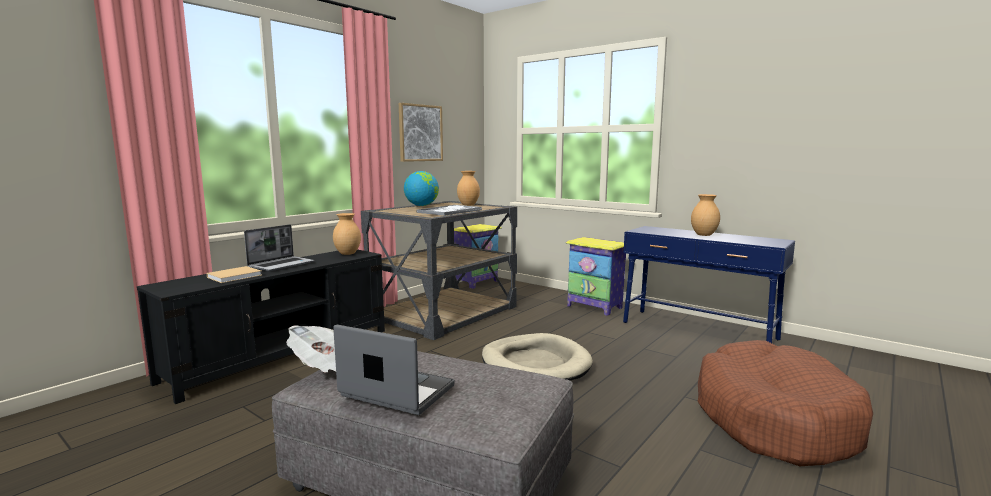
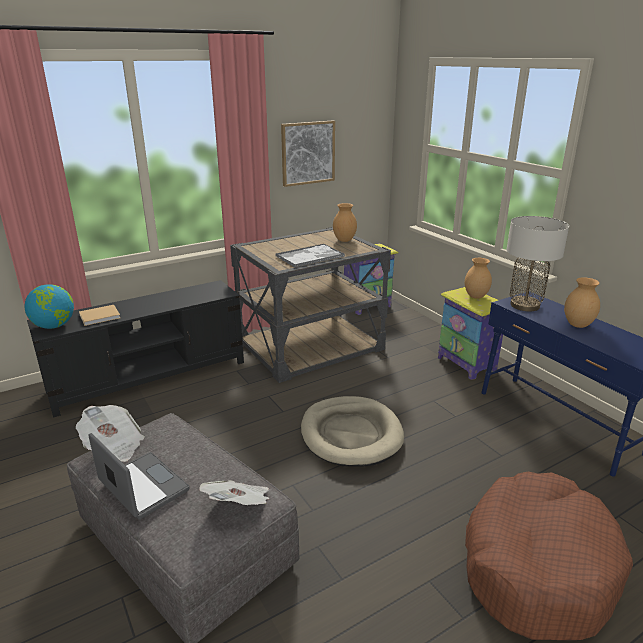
camera: 20 degrees right, 15 degrees up
laptop [244,224,314,271] -> none
brown vase [333,213,361,255] -> brown vase moved to [465,258,492,299]
globe [404,171,439,206] -> globe moved to [24,284,74,329]
none -> newspaper [199,480,269,505]
none -> table lamp [506,216,569,311]

